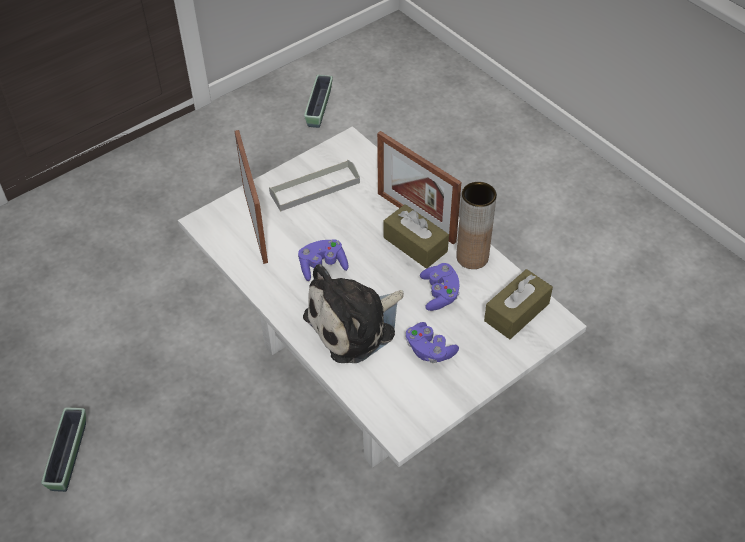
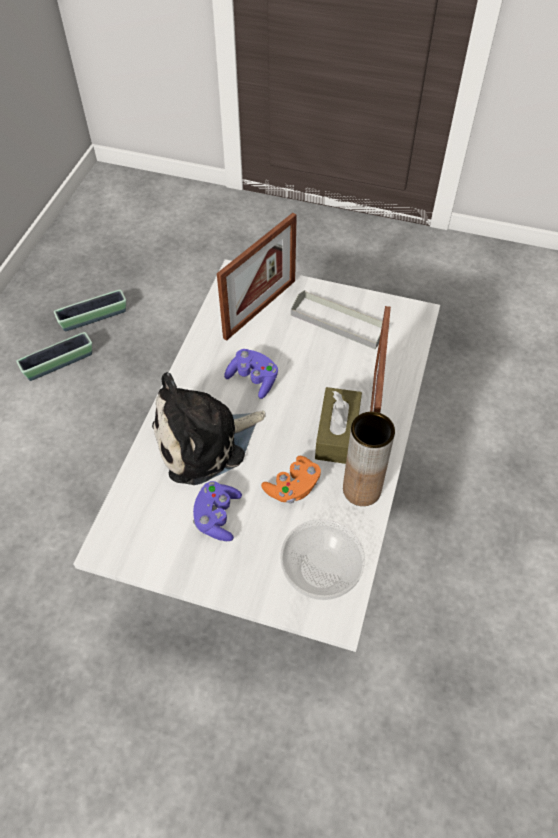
camera: 55 degrees right, 5 degrees up
plush toy [303,264,404,363] -> plush toy turned 45 degrees counterclockwise [152,372,266,485]
planter [304,75,333,128] -> planter moved to [54,289,126,332]
purple game controller [420,263,459,311] -> orange game controller [261,456,321,504]
brown tissue box [484,269,553,339] -> bowl [280,519,365,600]

